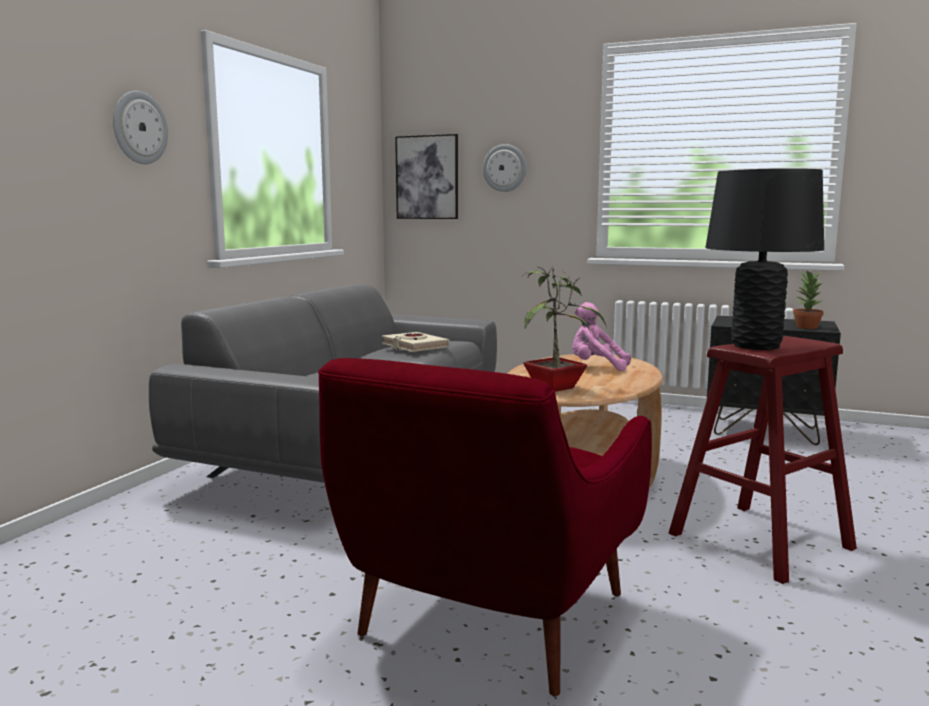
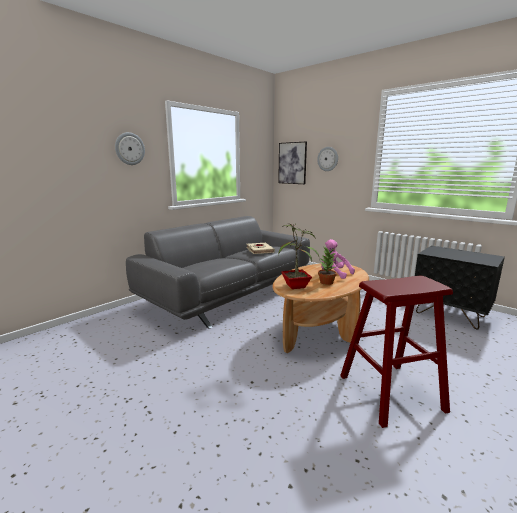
camera: 20 degrees right, 5 degrees up
red armchair [318,358,652,697] -> none
black table lamp [705,168,824,350] -> none
potted plant [793,270,824,329] -> potted plant moved to [318,247,337,285]

